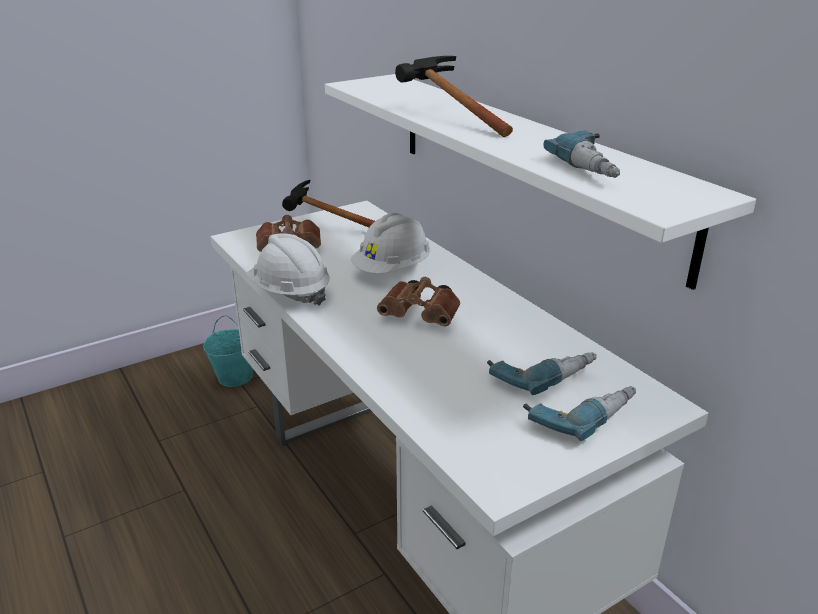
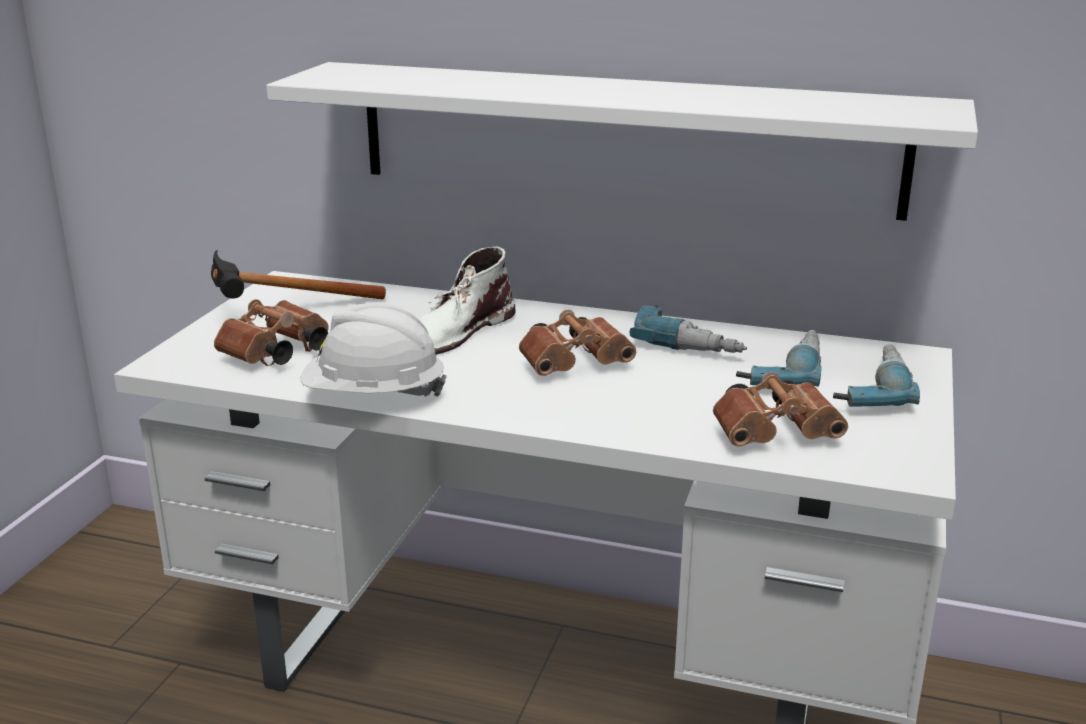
camera: 40 degrees left, 5 degrees down
turquoise bucket [203,315,253,387] -> none
white hard hat [351,213,431,274] -> white boot [419,247,515,355]
hammer [395,56,513,137] -> none
power drill [544,130,620,178] -> power drill moved to [629,305,747,353]
none -> brown binoculars [713,372,848,447]

